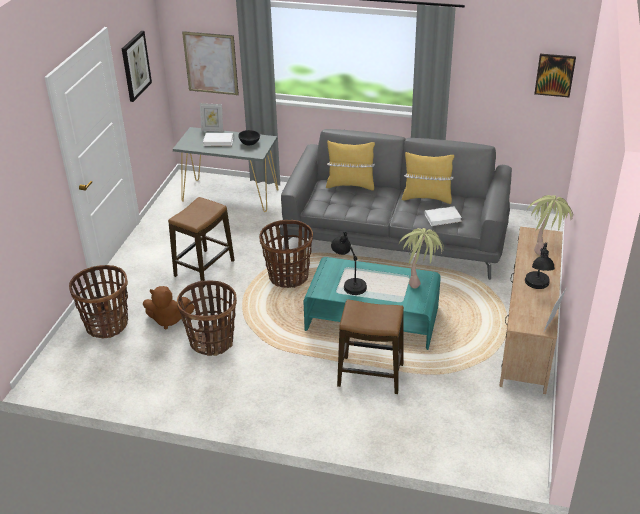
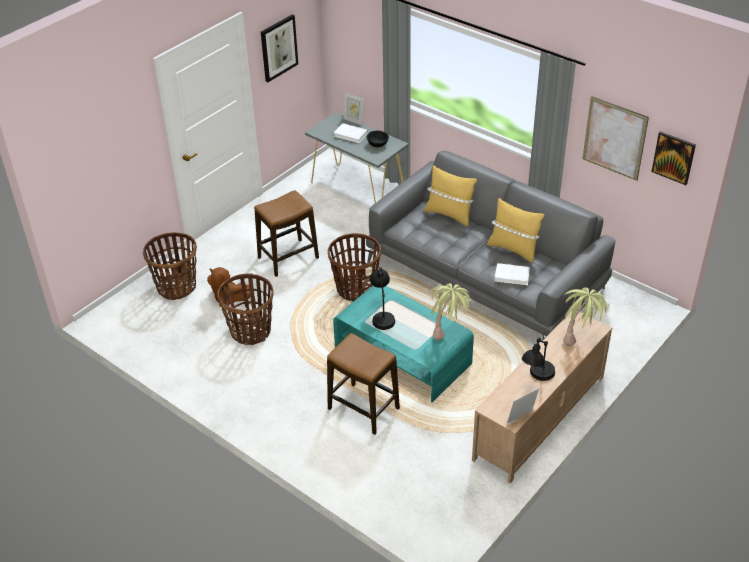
camera: 25 degrees right, 5 degrees up
picture [182,31,239,95] -> picture moved to [583,96,649,181]

